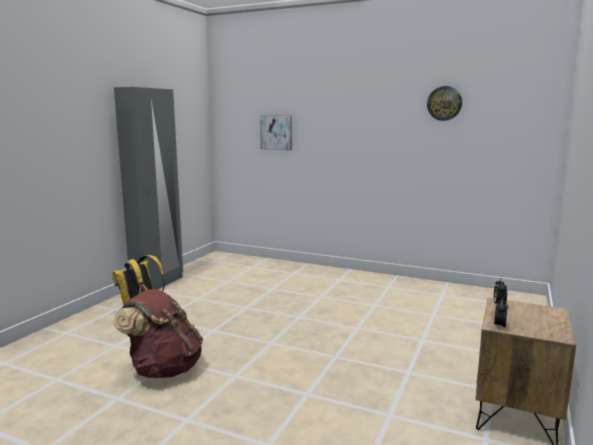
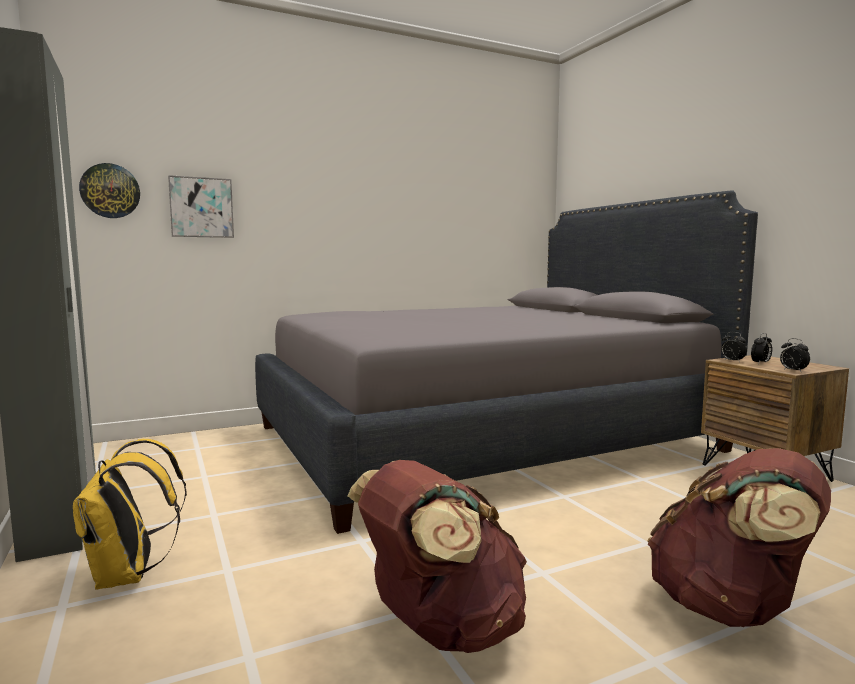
camera: 50 degrees left, 5 degrees down
wall clock [427,86,462,121] -> wall clock moved to [79,163,140,218]
none -> grey bed [255,190,758,534]
none -> brown backpack [647,448,831,627]
none -> alarm clock [751,333,772,364]

